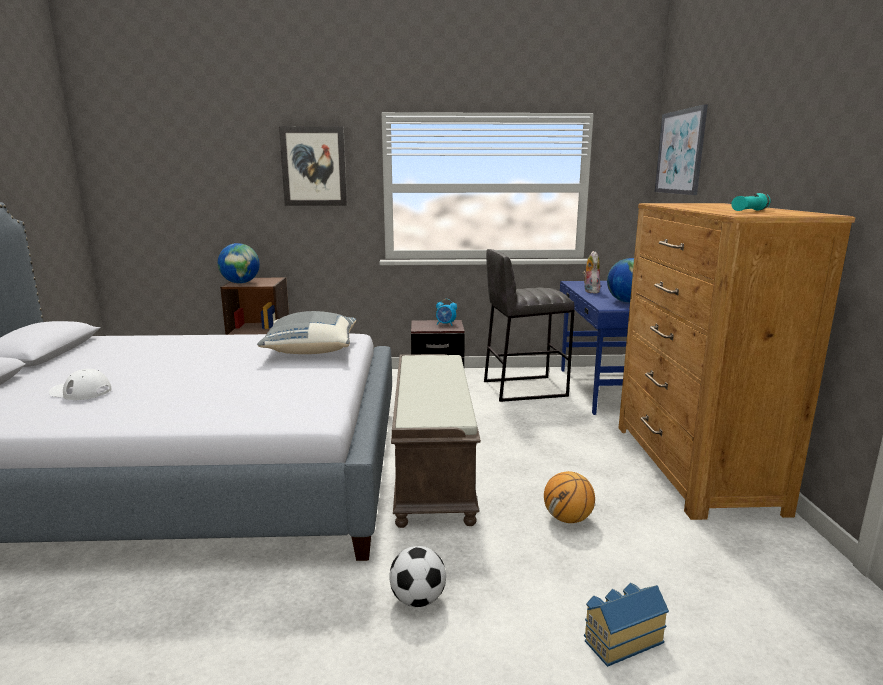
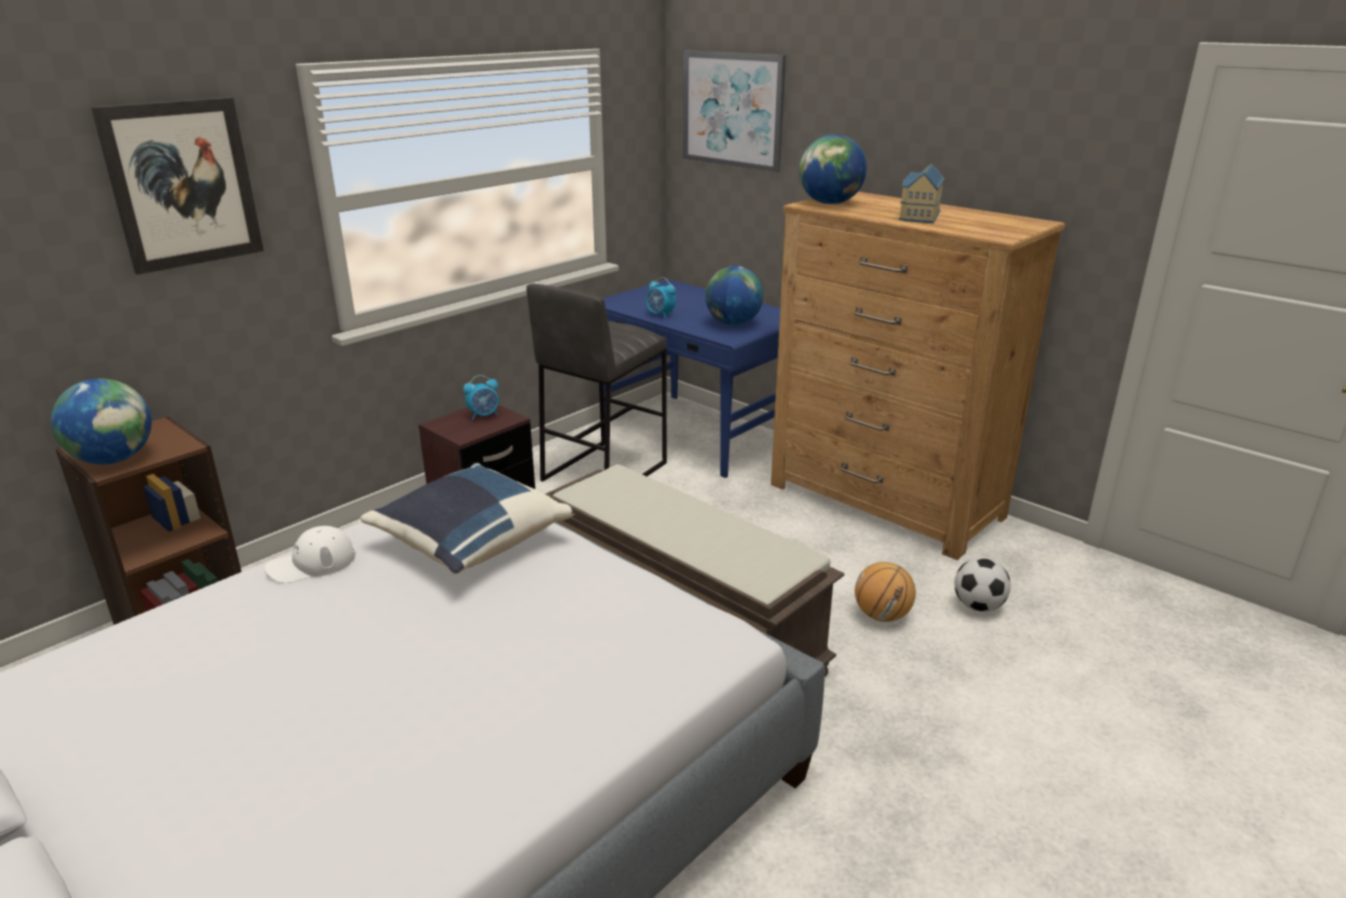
camera: 45 degrees left, 10 degrees up
white cap [49,369,111,400] -> white cap moved to [265,526,355,583]
grey pillow [257,311,356,354] -> blue pillow [360,463,575,575]
football [389,546,446,607] -> football moved to [955,558,1011,612]
plush toy [583,251,600,294] -> alarm clock [646,277,676,318]
toy house [584,583,669,667] -> toy house moved to [899,163,945,223]
turquoise flashlight [731,193,771,211] -> none
none -> globe [799,134,867,204]

